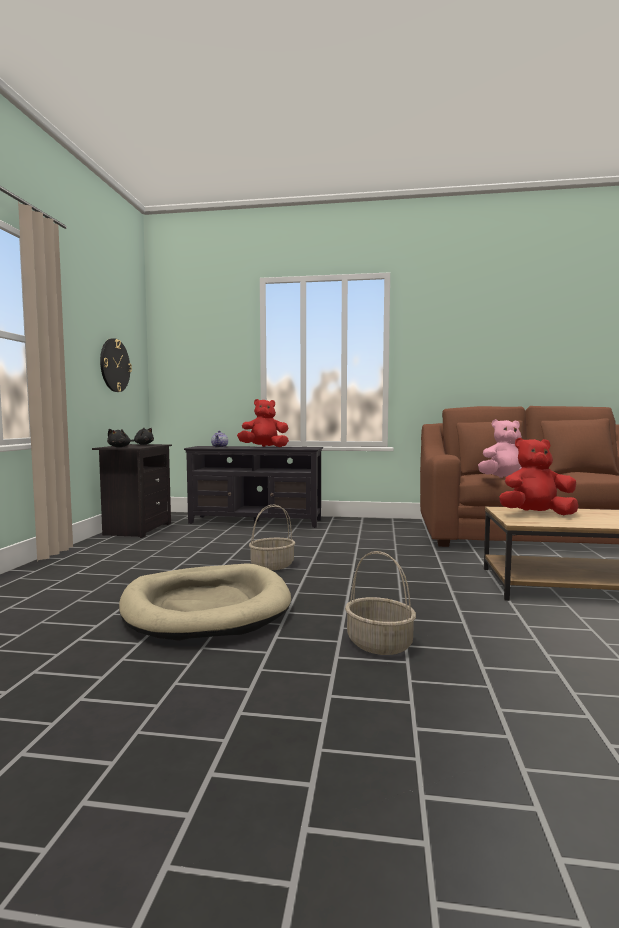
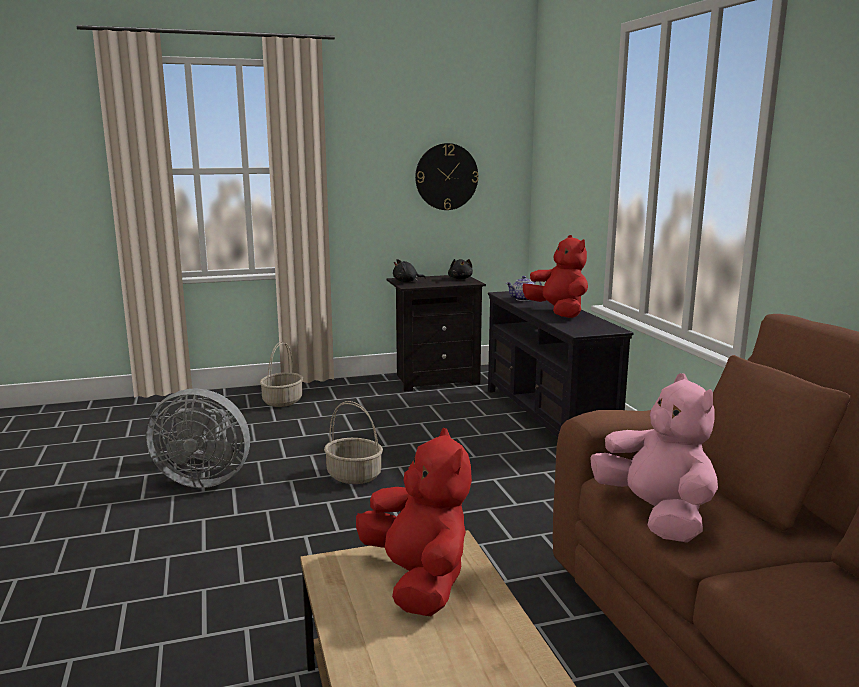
camera: 65 degrees right, 10 degrees up
beige dog bed [119,563,291,641] -> grey fan [146,388,250,488]
basket [345,551,416,655] -> basket moved to [260,342,303,407]

